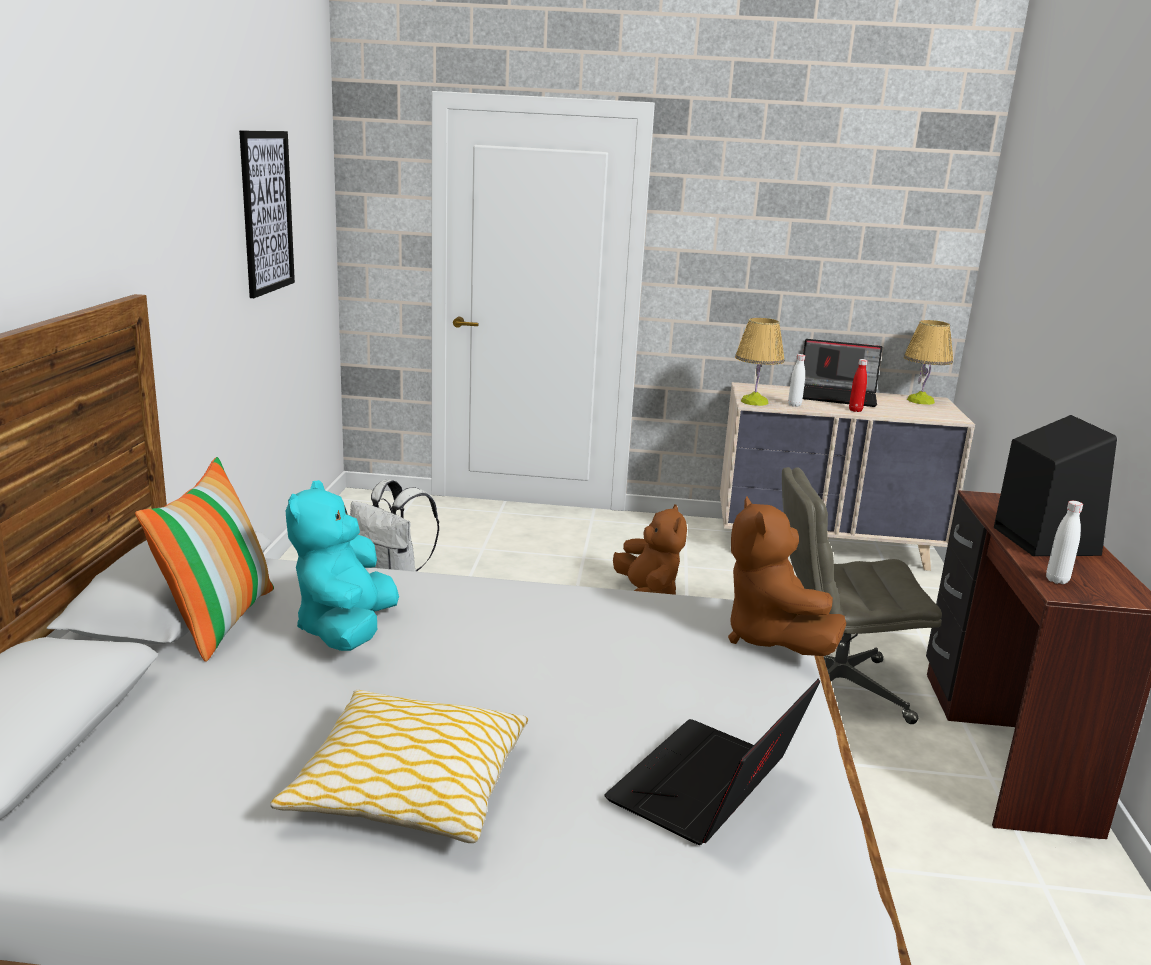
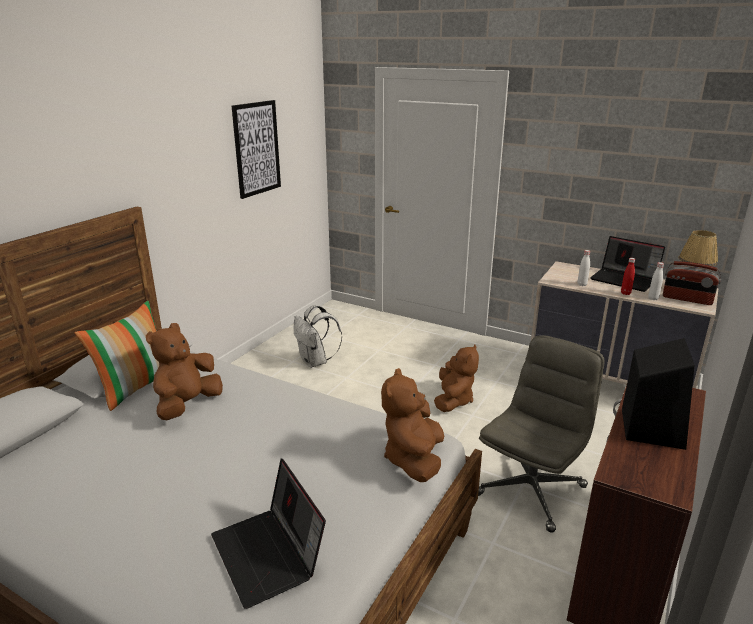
camera: 25 degrees right, 5 degrees up
pillow [271,690,528,843] -> none
turquoise plush toy [285,480,399,651] -> brown plush toy [146,323,223,420]
laptop [604,678,820,845] -> laptop turned 90 degrees counterclockwise [211,458,326,609]
table lamp [735,318,785,406] -> none
grey office chair [782,467,942,724] -> grey office chair turned 105 degrees clockwise [478,335,604,533]
white bottle [1046,501,1083,584] -> white bottle moved to [648,262,664,300]
none -> radio [663,261,721,305]

